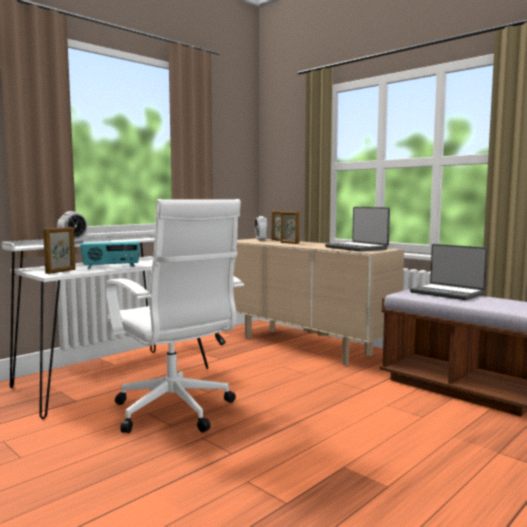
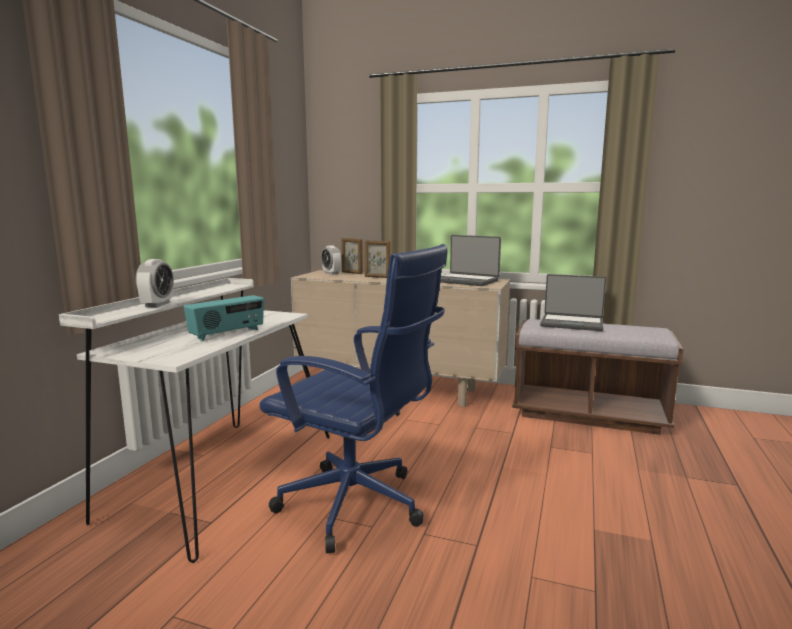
camera: 25 degrees left, 5 degrees up
picture frame [43,227,75,274] -> none
white office chair [105,199,244,433] -> blue office chair [259,244,447,553]

